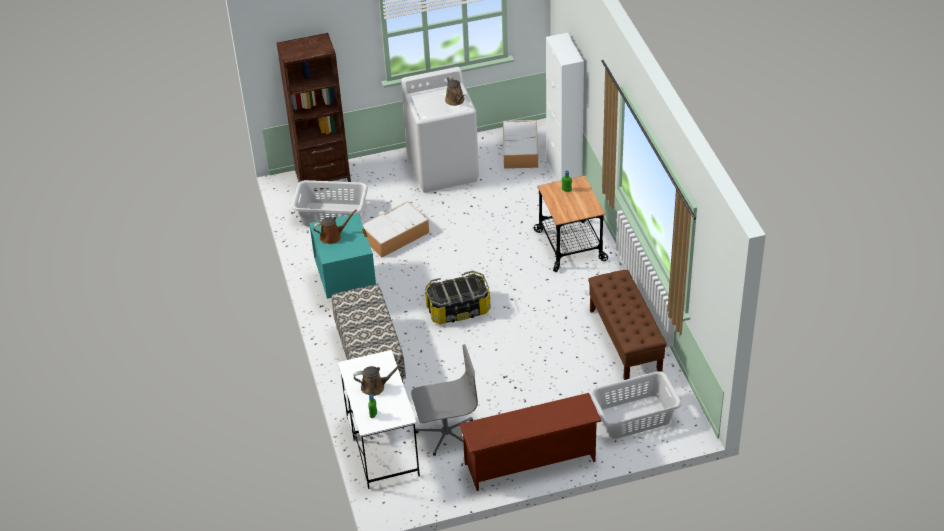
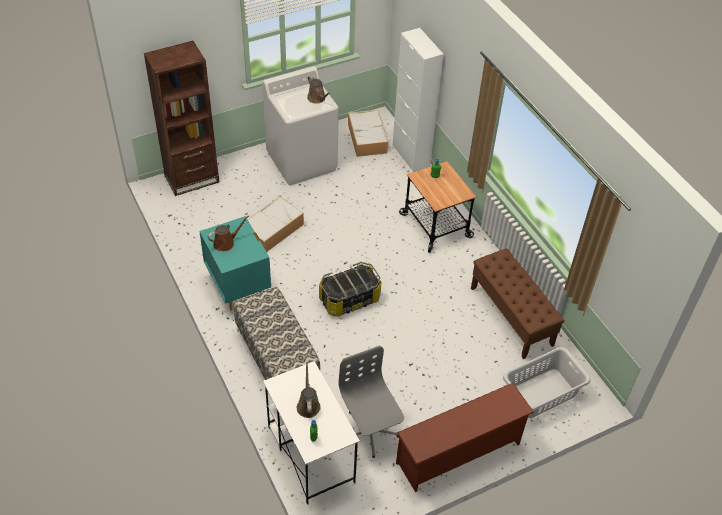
camera: 15 degrees left, 5 degrees up
grey laundry basket [292,180,368,226] -> none
brown watering can [354,362,404,396] -> brown watering can turned 75 degrees counterclockwise [297,362,321,418]
grey office chair [411,344,478,456] -> grey office chair turned 90 degrees counterclockwise [339,346,404,458]

